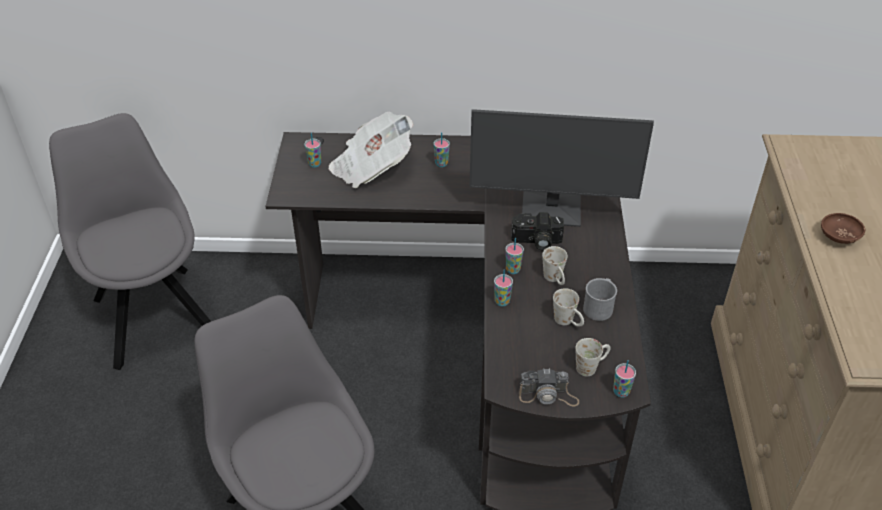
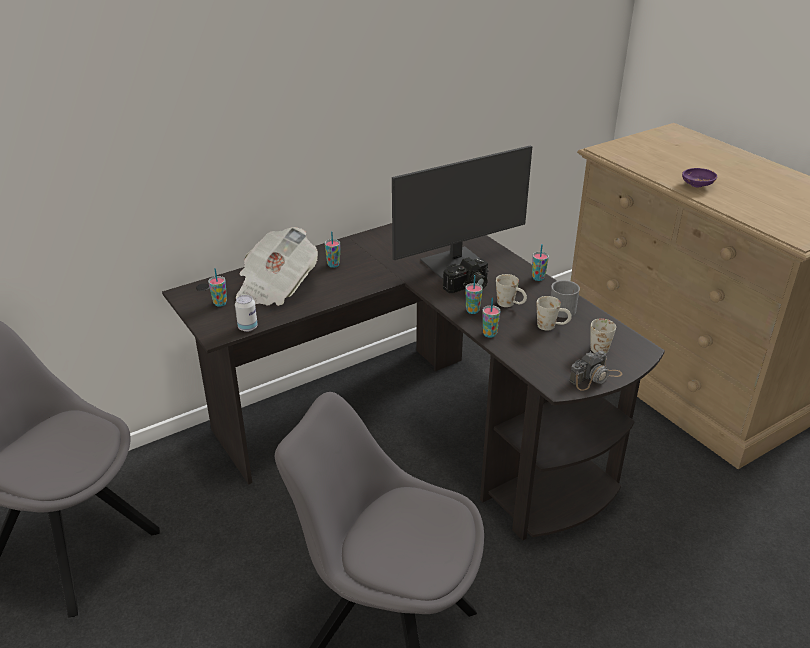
camera: 35 degrees left, 10 degrees down
cup [613,360,636,398] -> cup moved to [532,244,549,281]
brown bowl [821,213,865,244] -> purple bowl [682,168,717,187]
none -> can [235,295,258,332]

